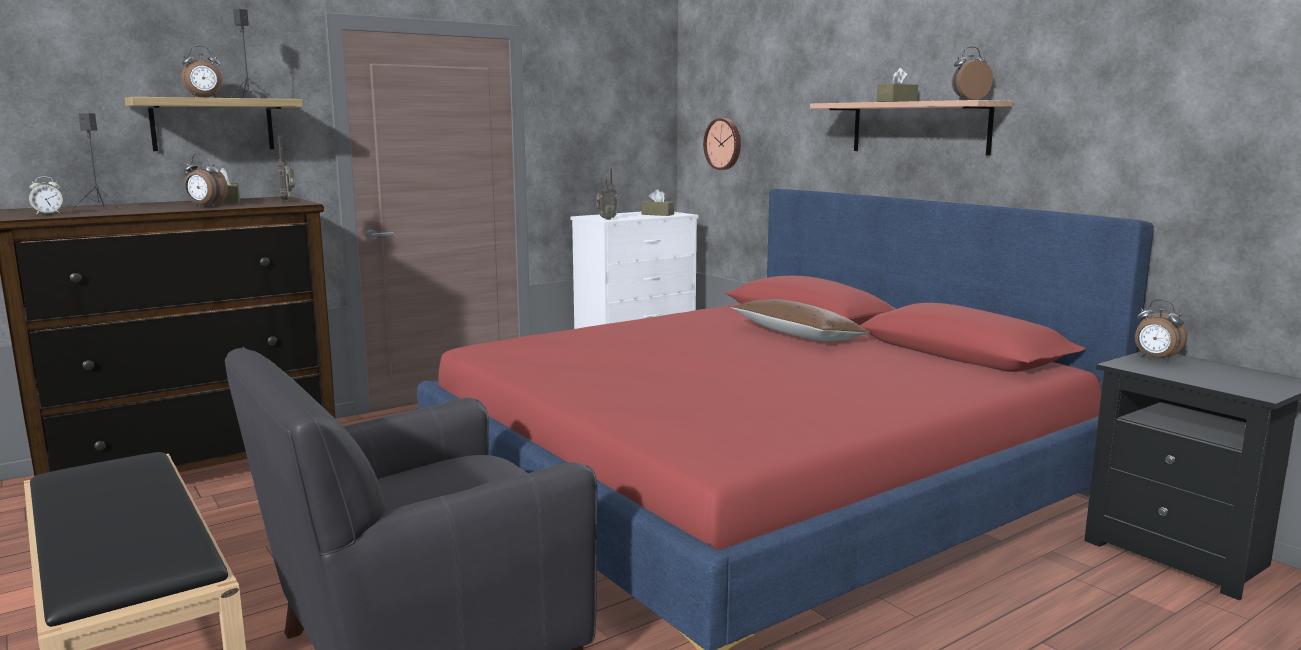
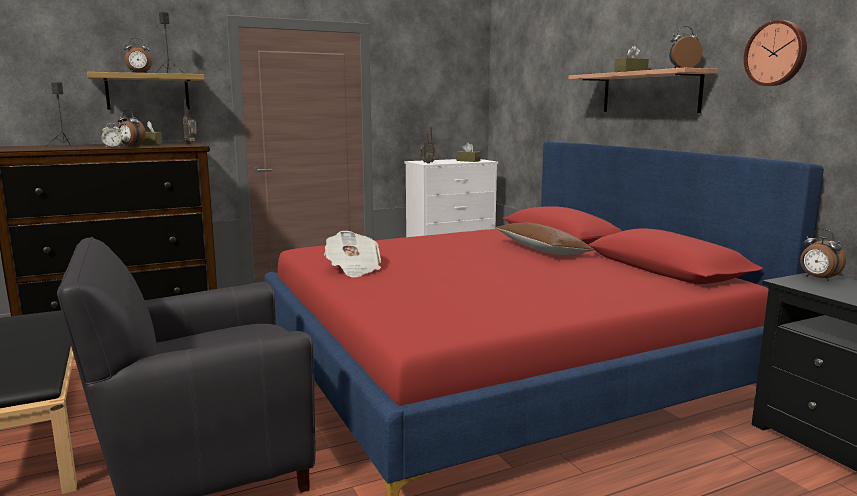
camera: 10 degrees right, 0 degrees up
alarm clock [29,176,63,215] -> alarm clock moved to [101,123,122,148]
wall clock [703,118,741,170] -> wall clock moved to [744,20,807,86]
none -> newspaper [324,231,381,277]

